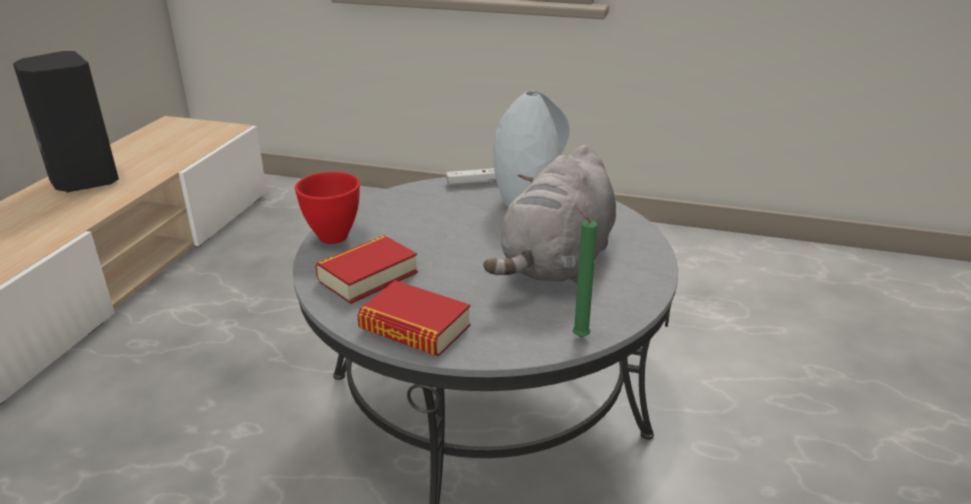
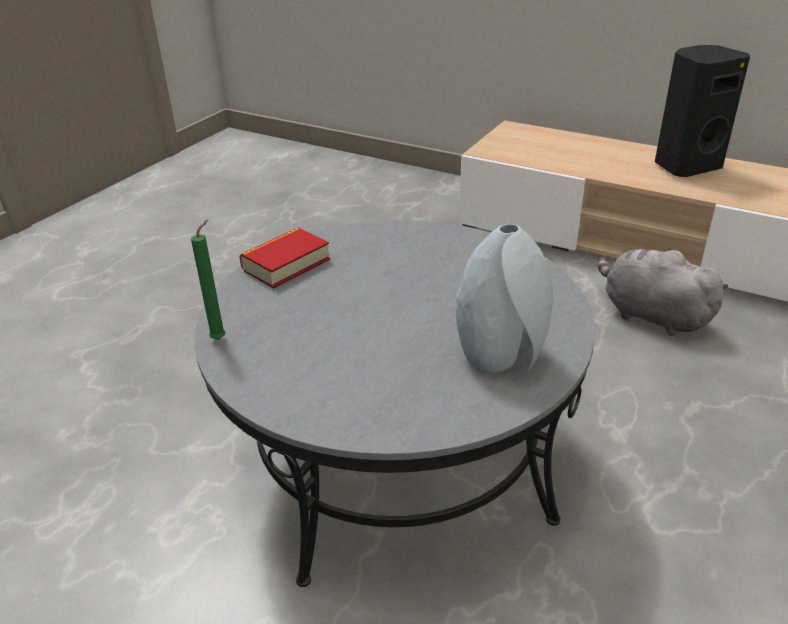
camera: 105 degrees right, 5 degrees up
red bowl [295,172,360,244] -> none
book [315,235,418,304] -> none
white game controller [446,168,496,186] -> none
grey plush toy [483,145,616,284] -> grey plush toy moved to [598,247,728,336]

